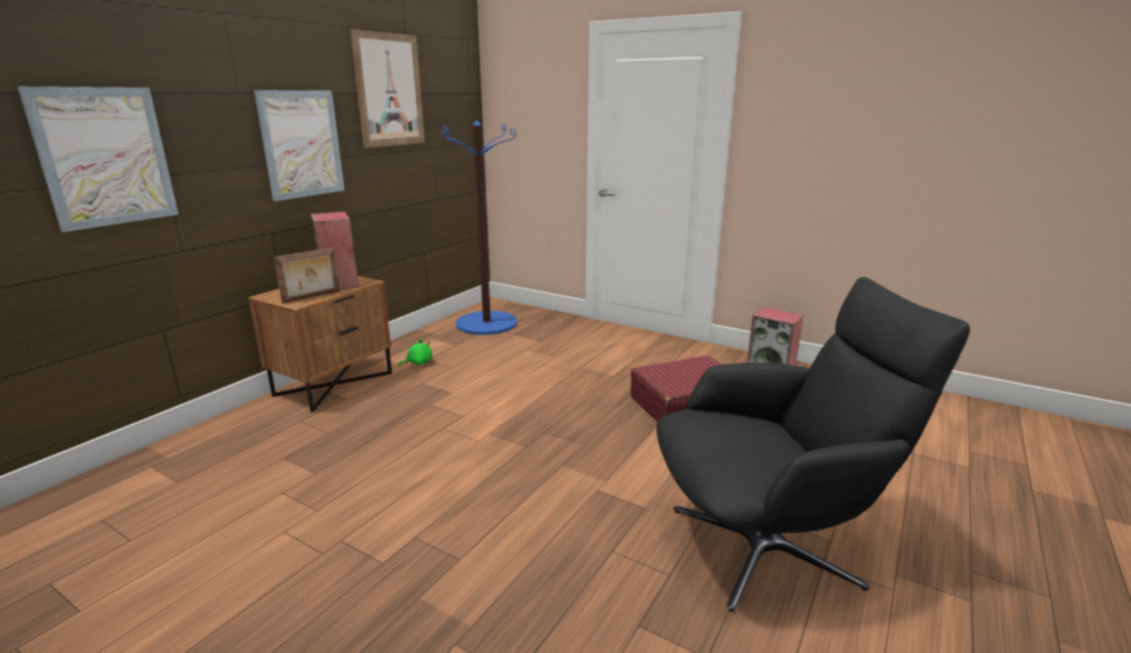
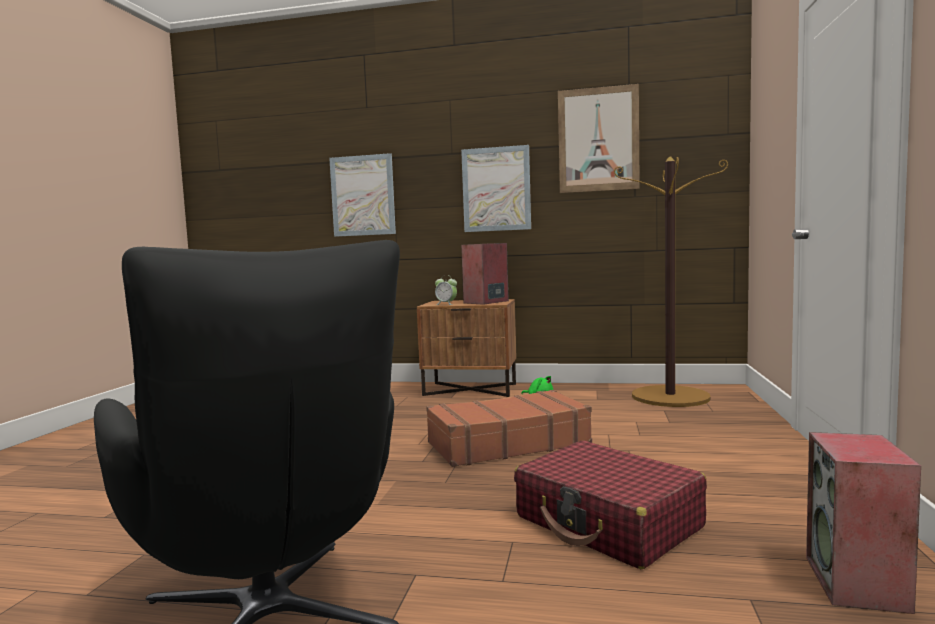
camera: 70 degrees right, 15 degrees down
picture frame [274,247,340,303] -> alarm clock [435,275,457,305]
blue clothes rack [441,121,517,335] -> brown clothes rack [614,157,728,407]
none -> brown suitcase [426,390,592,467]

